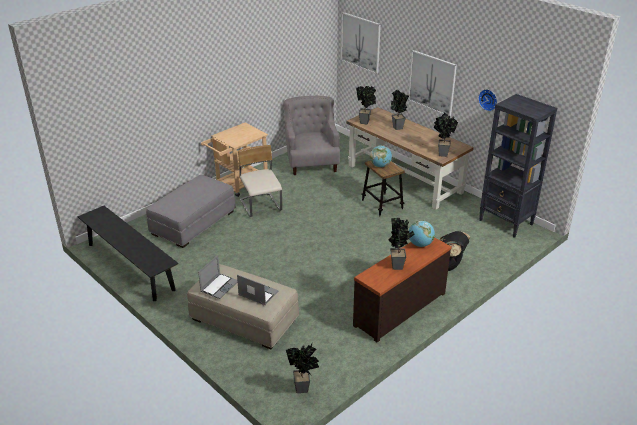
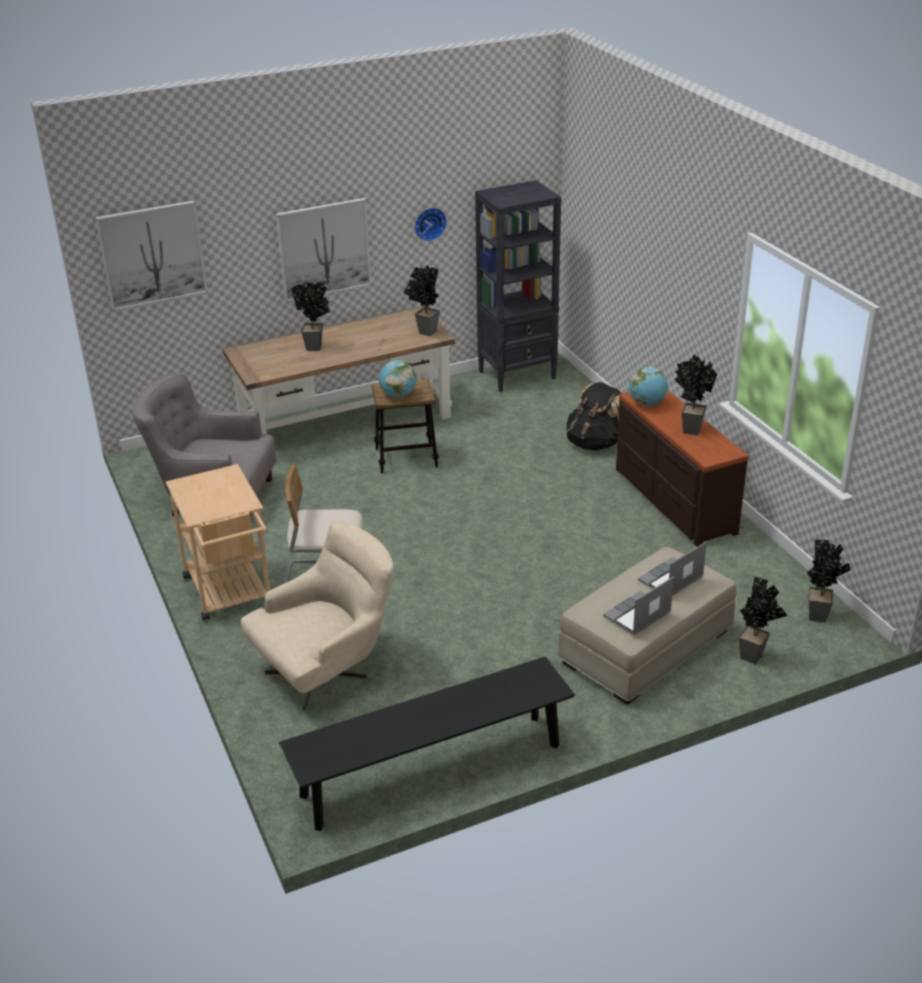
camera: 70 degrees left, 0 degrees up
grey ottoman [146,175,236,248] -> beige armchair [241,520,393,710]
laptop [198,255,237,299] -> laptop turned 90 degrees counterclockwise [603,577,674,635]
potted plant [356,86,376,124] -> potted plant moved to [738,577,788,664]

